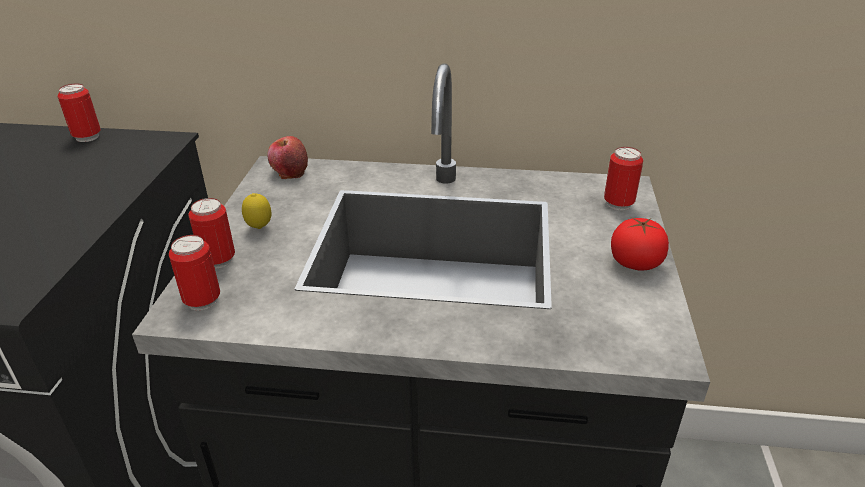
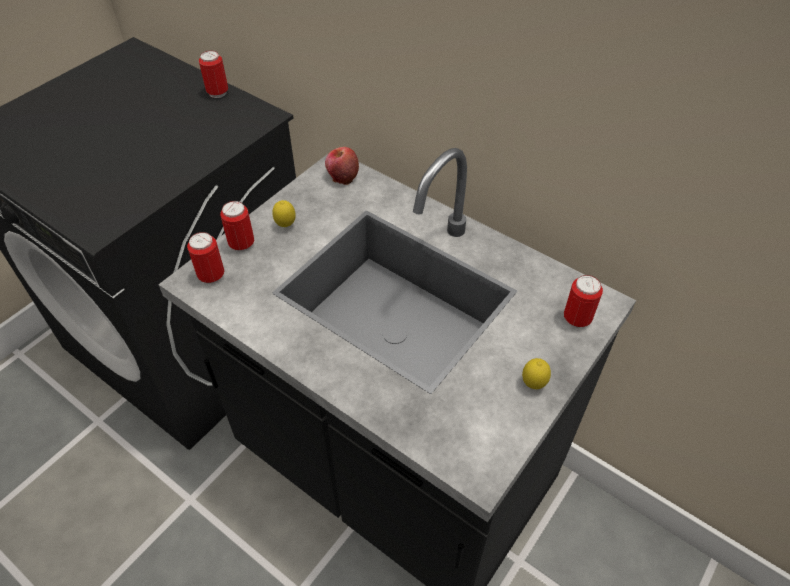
camera: 30 degrees right, 15 degrees up
tomato [611,218,669,271] -> lemon [522,358,551,389]

